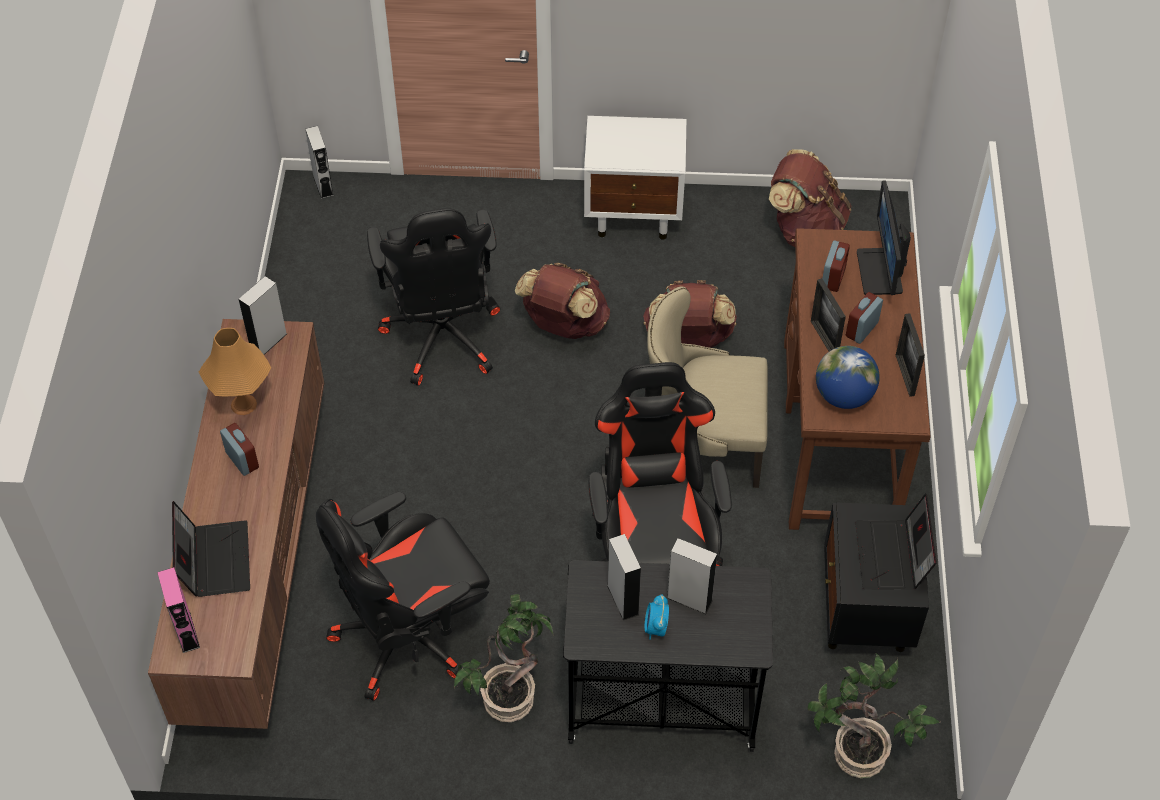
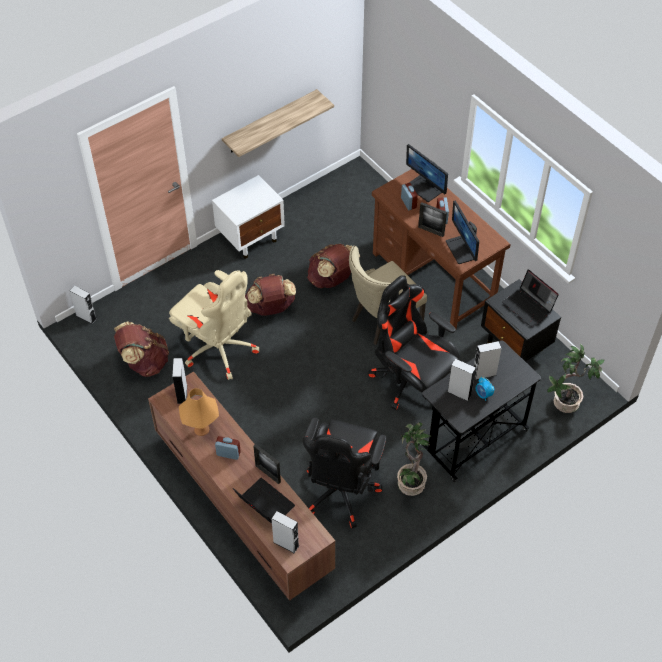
camera: 40 degrees left, 0 degrees up
pink speaker [157,567,200,653] -> grey speaker [272,511,299,553]
black office chair [367,208,500,386] -> beige office chair [169,270,259,380]
brown backpack [769,149,851,247] -> brown backpack moved to [114,321,169,377]
globe [816,346,880,409] -> monitor [446,200,479,264]
picture frame [896,313,925,397] -> picture frame moved to [253,444,281,484]
none -> shelf [222,89,334,157]

